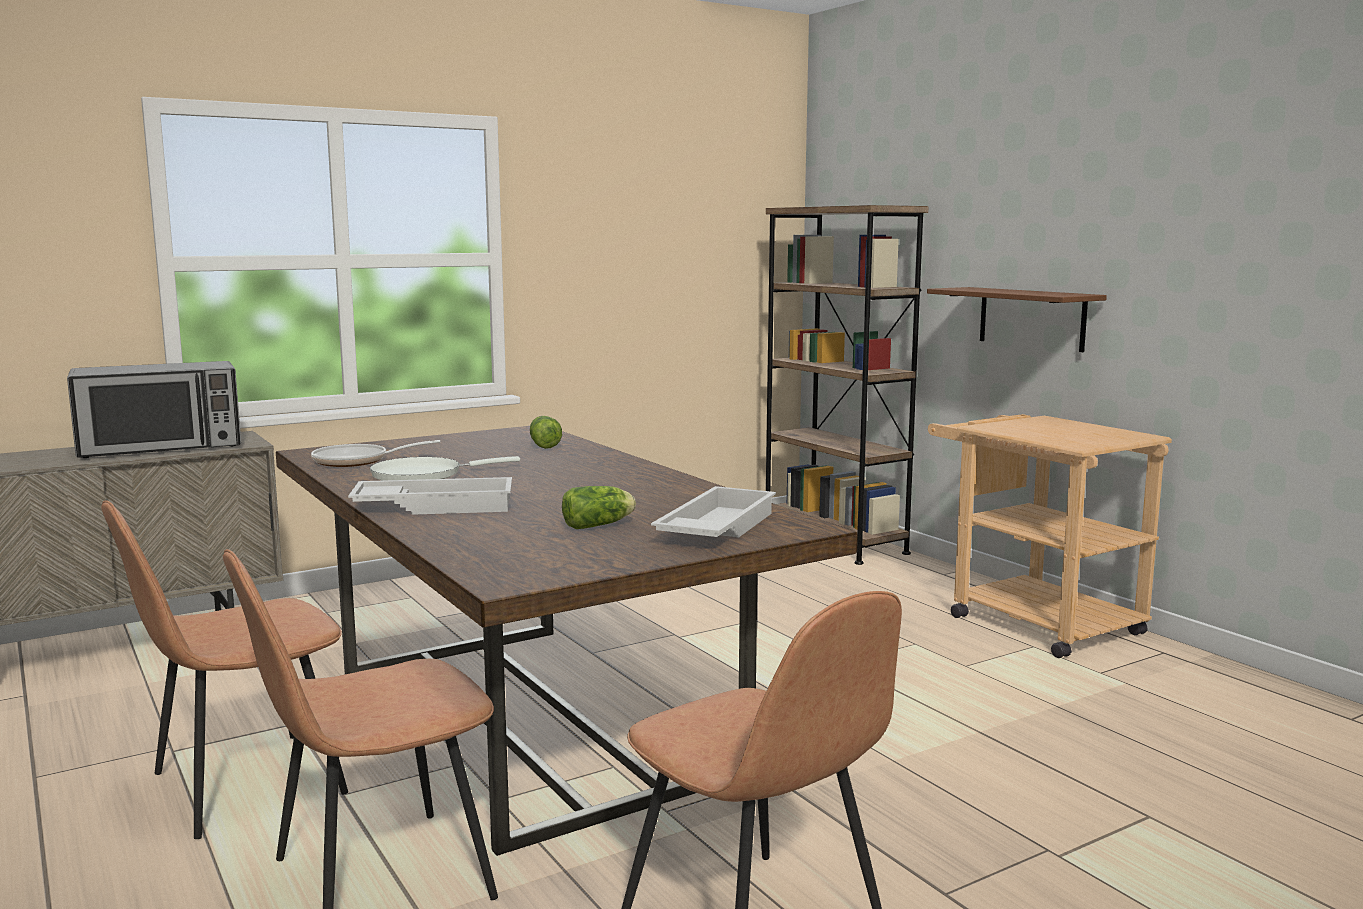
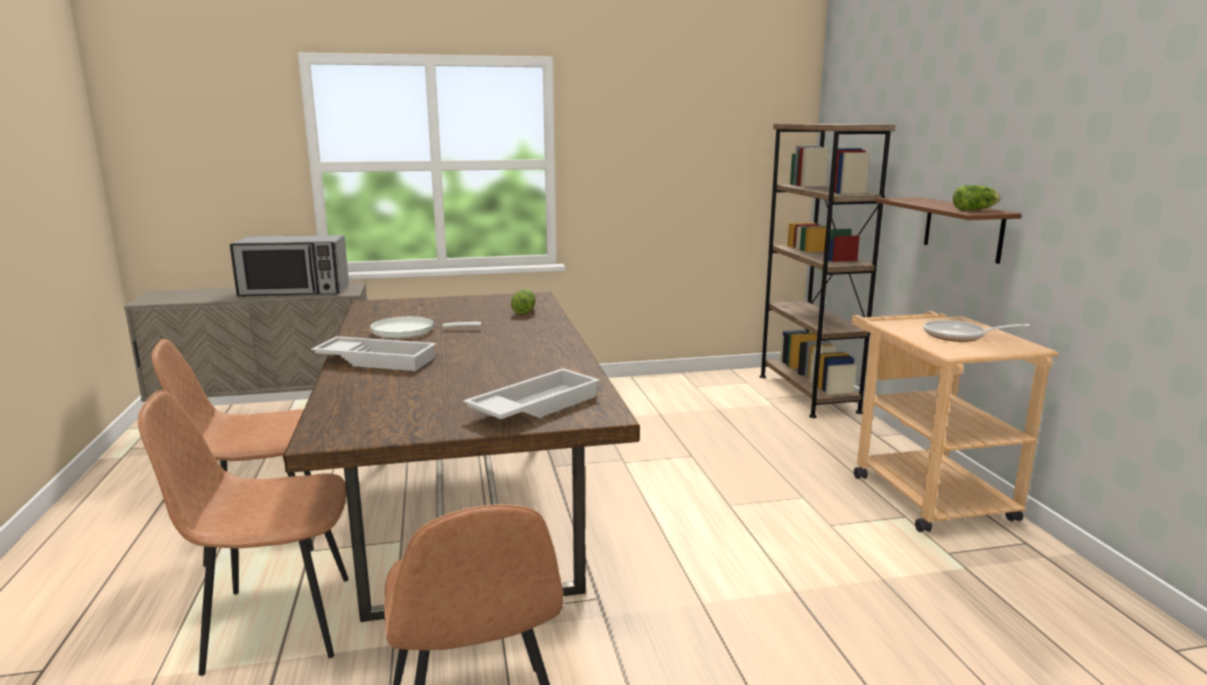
camera: 20 degrees right, 5 degrees up
frying pan [311,440,440,467] -> frying pan moved to [923,320,1030,342]
lettuce [562,486,636,529] -> lettuce moved to [953,185,1001,210]

